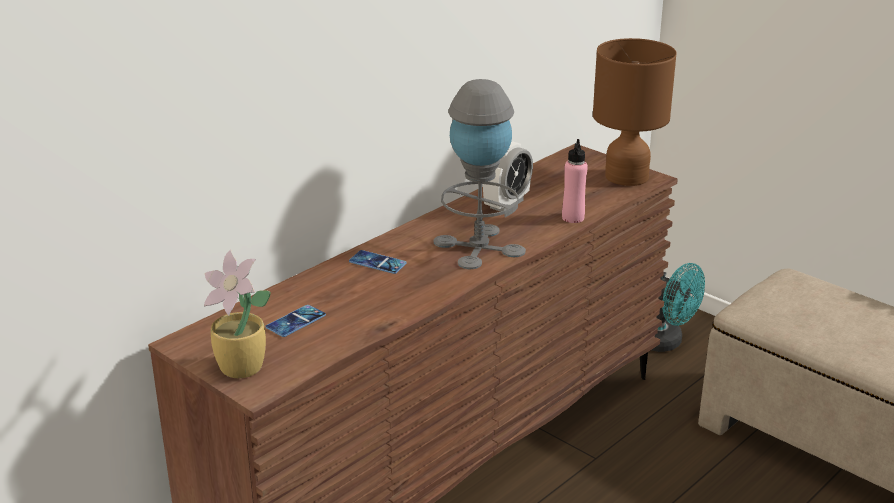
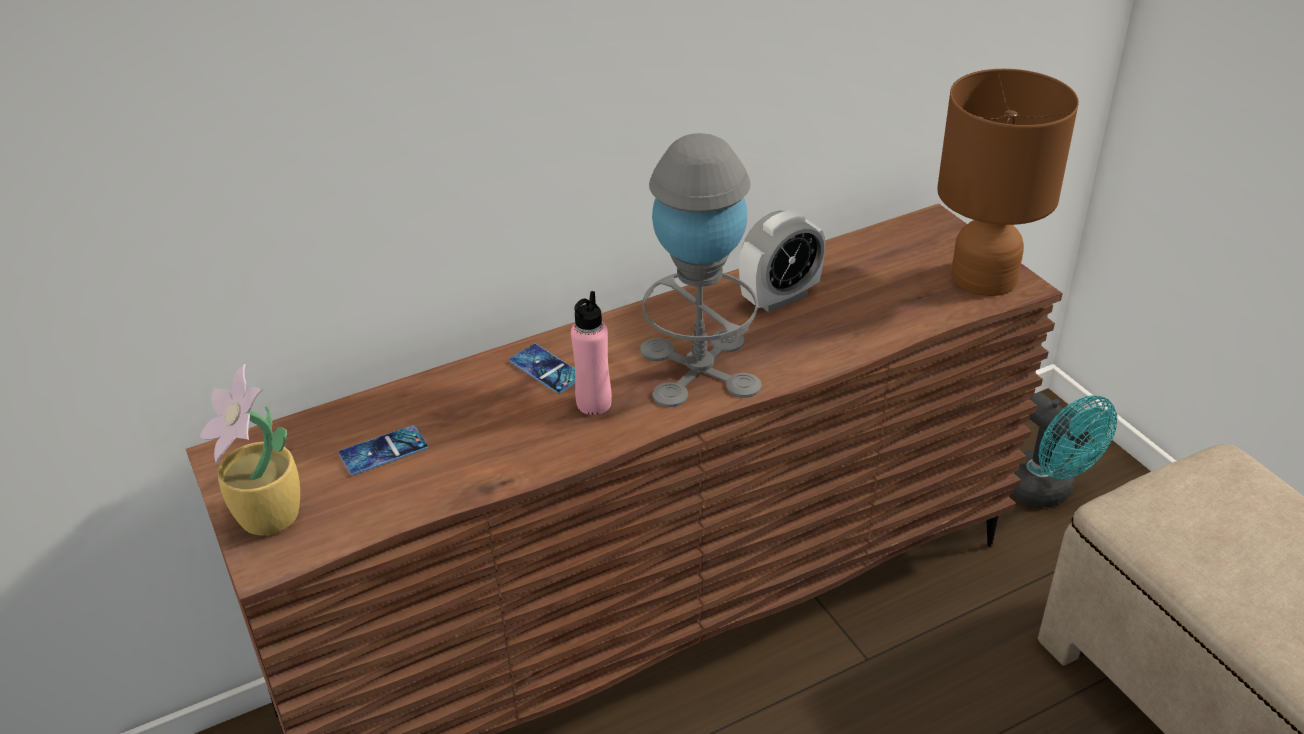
camera: 20 degrees right, 10 degrees up
pink bottle [562,139,588,223] -> pink bottle moved to [571,291,612,415]

